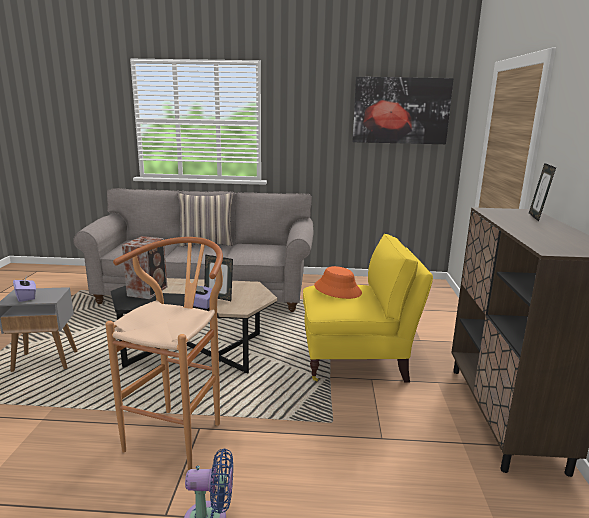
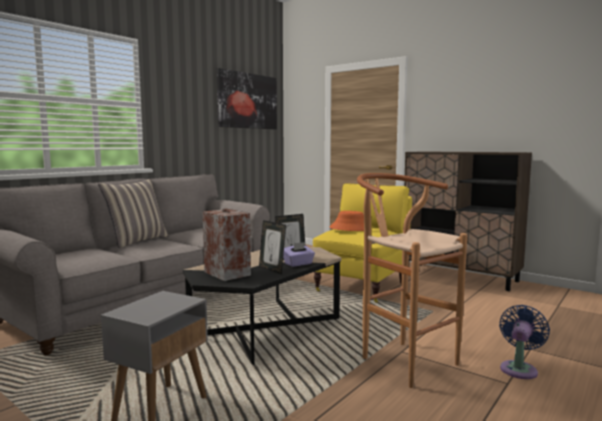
camera: 55 degrees left, 10 degrees down
purple tissue box [13,278,36,302] -> none
picture frame [529,163,556,222] -> picture frame moved to [259,220,286,274]

